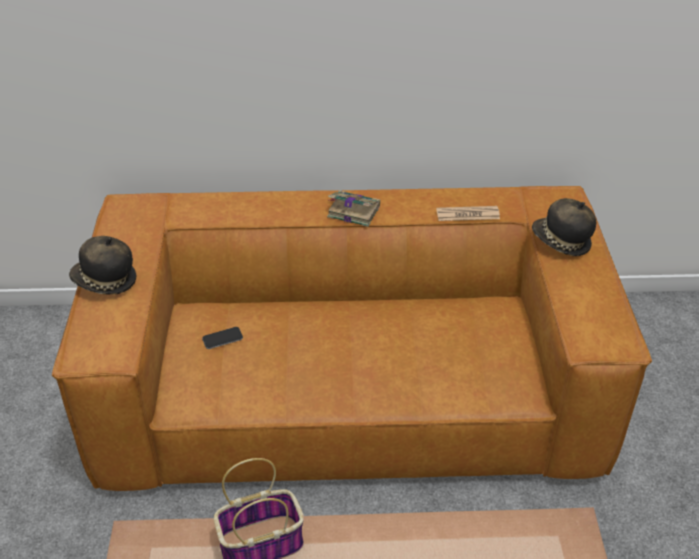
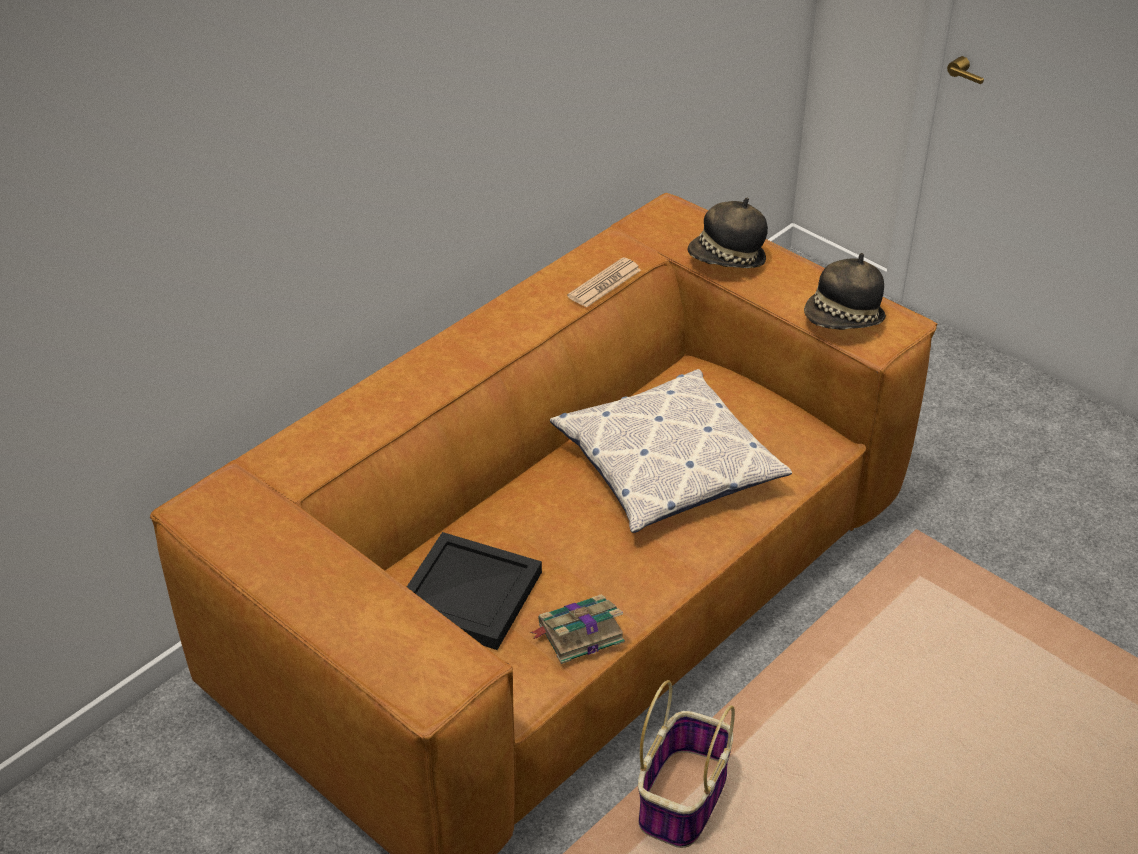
camera: 45 degrees left, 0 degrees up
hat [69,236,137,295] -> hat moved to [804,253,886,330]
phone [202,327,243,349] -> black tray [407,532,542,650]
book [327,190,380,227] -> book moved to [530,594,625,664]
none -> pillow [550,369,792,533]

